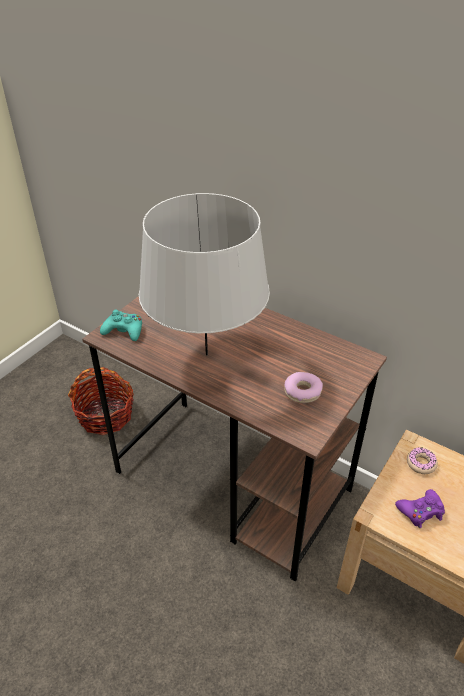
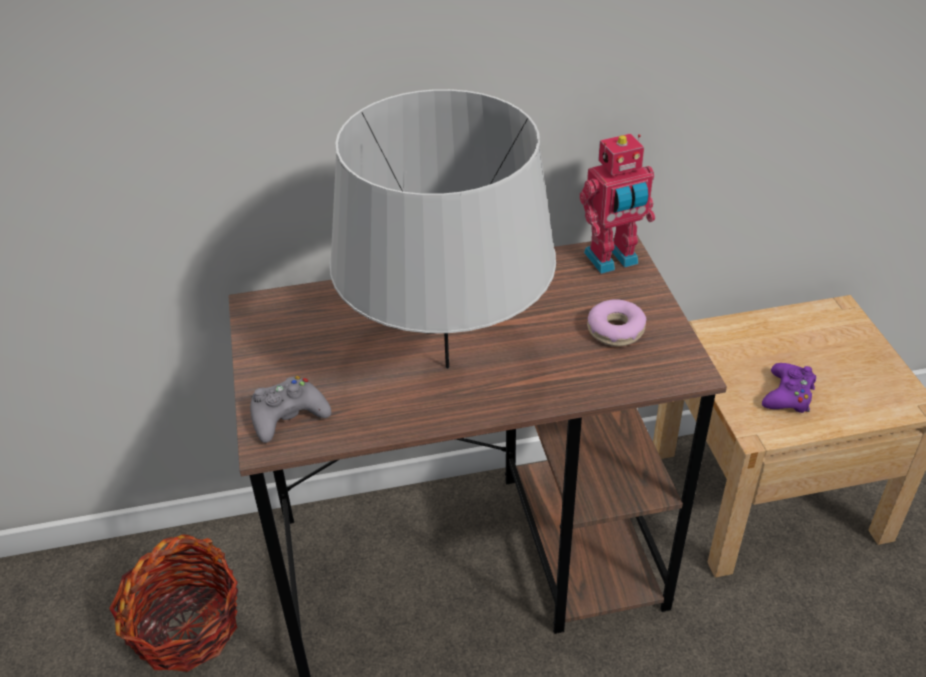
camera: 45 degrees left, 0 degrees up
turquoise game controller [100,310,142,341] -> grey game controller [250,376,331,443]
donut [407,447,438,474] -> none
none -> toy robot [580,133,655,274]

